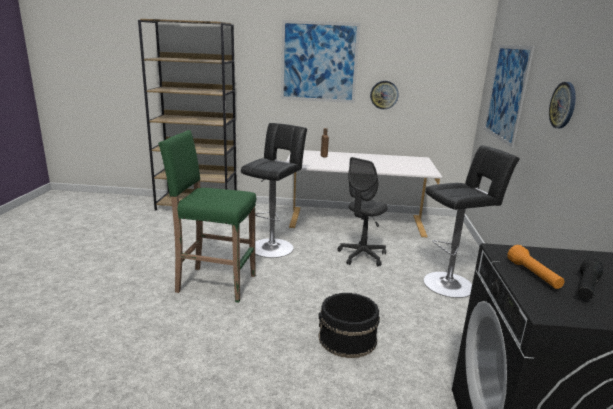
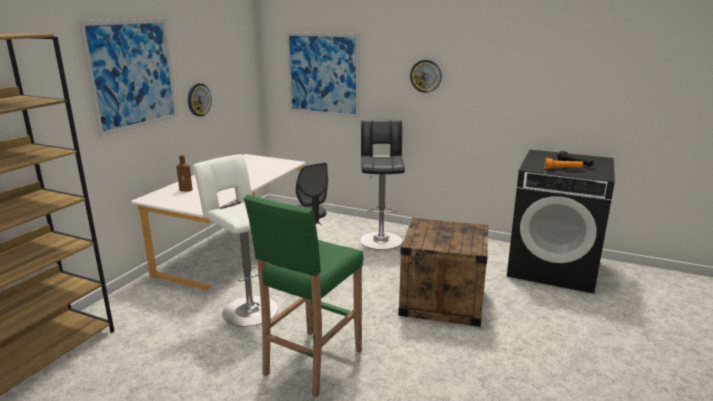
camera: 70 degrees left, 0 degrees up
black stool [241,123,307,258] -> white stool [192,154,278,327]
black bucket [318,293,380,358] -> crate [398,218,489,327]

